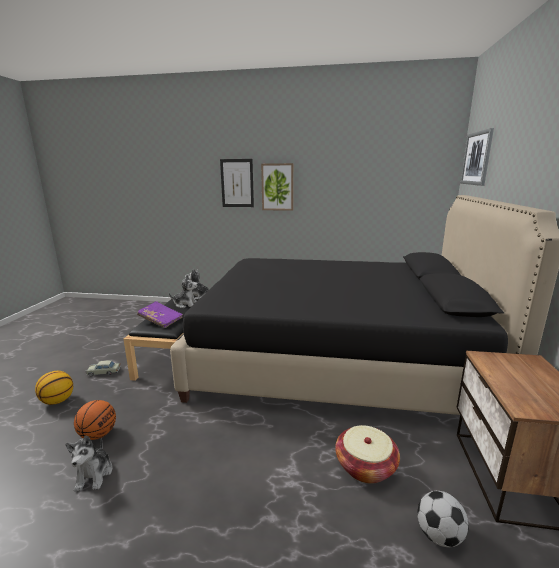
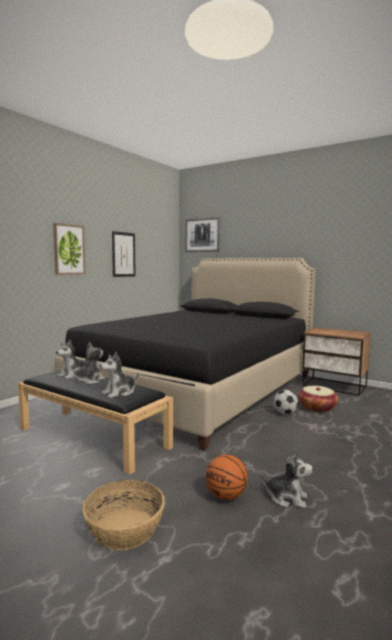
camera: 65 degrees left, 10 degrees down
basketball [35,371,73,405] -> basket [82,480,165,550]
beige toy car [85,360,120,376] -> none
purple book [137,301,183,328] -> plush toy [100,352,139,398]
picture [220,159,254,207] -> picture moved to [112,231,136,277]
football [417,491,469,547] -> football moved to [274,390,298,415]

